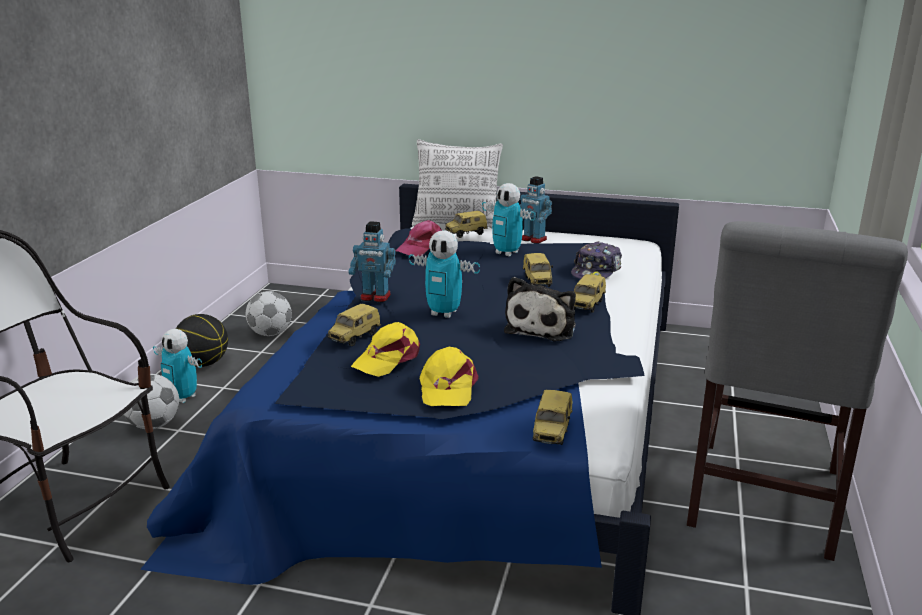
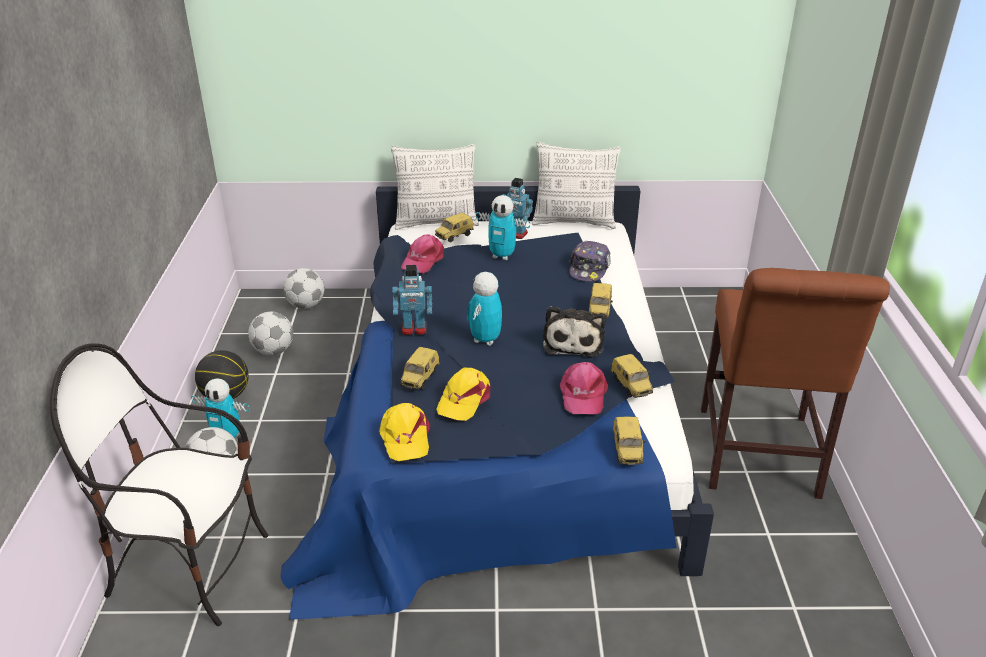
camera: 15 degrees left, 10 degrees up
toy robot [409,230,480,318] -> toy robot turned 105 degrees clockwise [468,272,502,346]
yellow cap [420,347,479,406] -> yellow cap moved to [379,403,430,461]
toy car [523,253,553,287] -> toy car moved to [610,354,653,398]
grey chair [687,221,908,561] -> brown chair [701,268,890,499]
none -> football [283,268,324,309]
none -> pillow [532,142,621,229]
none -> pink cap [560,362,608,414]

